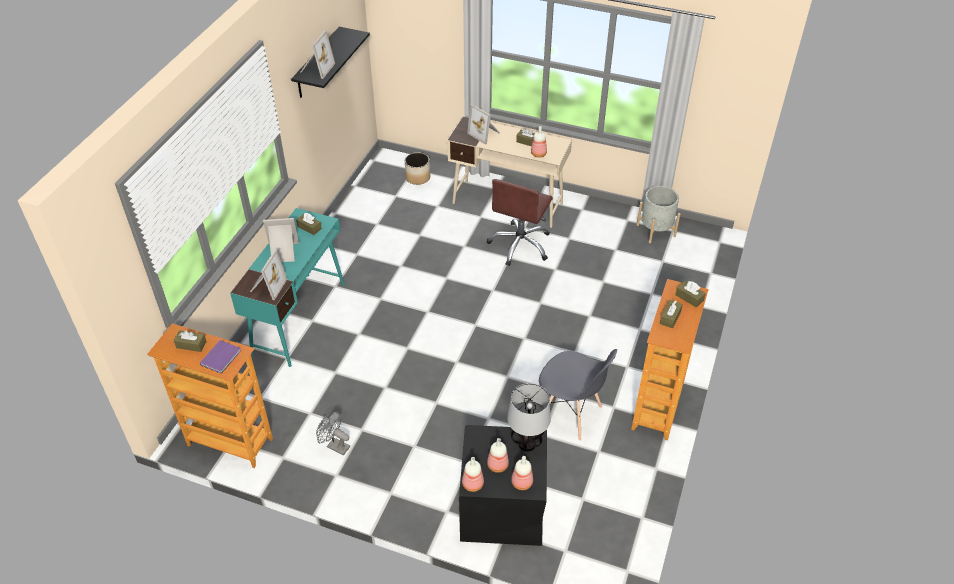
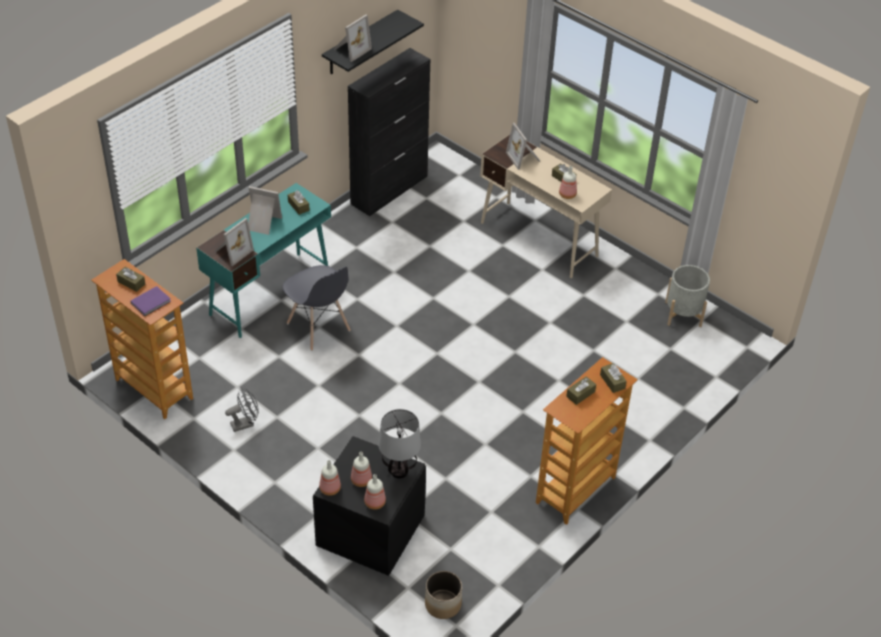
camera: 20 degrees right, 0 degrees up
grey fan [316,411,350,455] -> grey fan turned 105 degrees clockwise [225,388,259,432]
planter [405,152,430,185] -> planter moved to [425,571,462,619]
brown office chair [487,179,553,266] -> none
grey chair [539,349,617,441] -> grey chair moved to [282,265,351,351]
none -> black cabinet [348,48,431,216]

